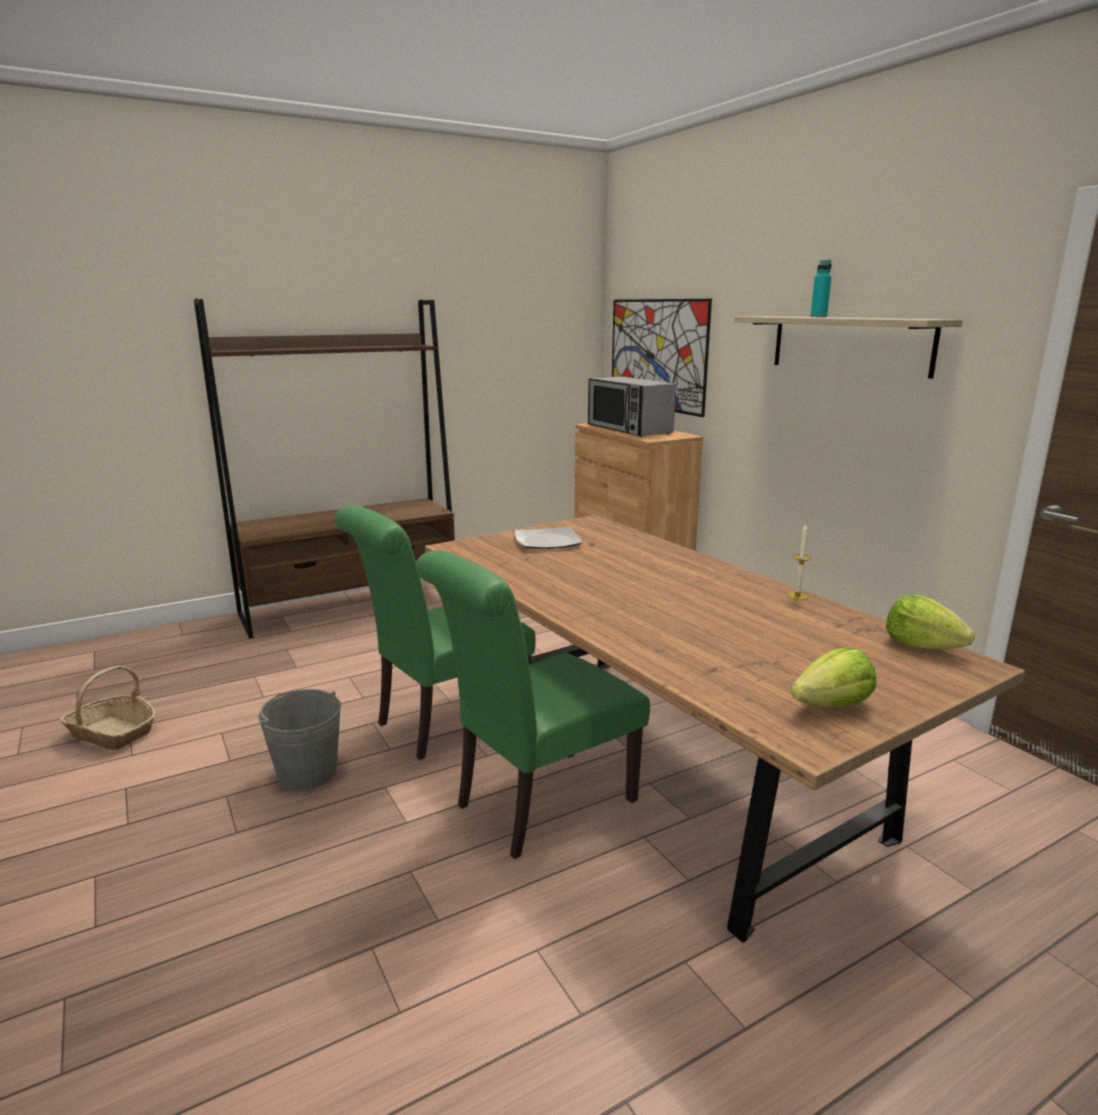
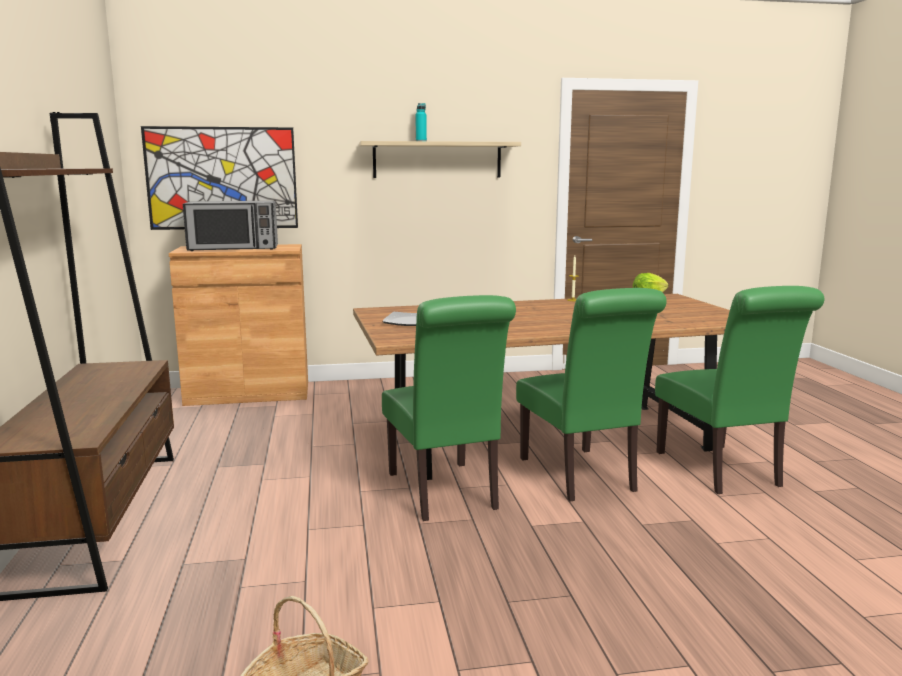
camera: 70 degrees left, 5 degrees down
grey bucket [258,689,341,790] -> none
lettuce [791,648,876,707] -> none
none -> green chair [655,286,824,494]

